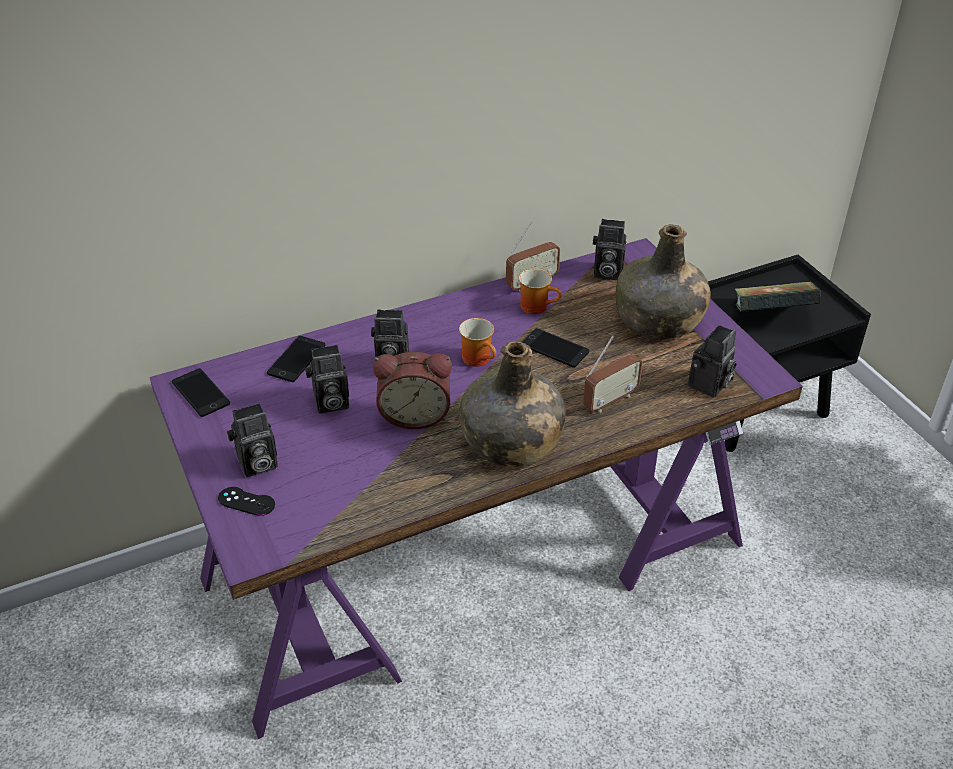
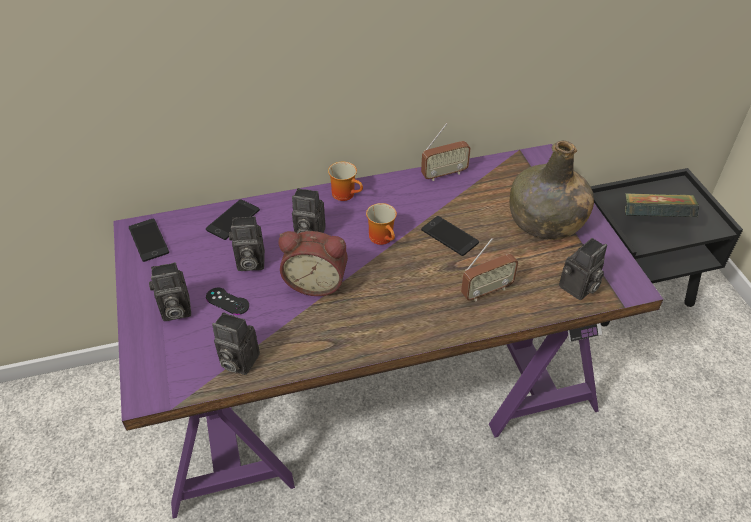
camera: 10 degrees right, 5 degrees up
black game controller [218,487,275,516] -> black game controller moved to [206,287,249,315]
green bottle [459,341,566,467] -> none
mug [519,269,562,315] -> mug moved to [328,162,363,201]
camera [593,219,626,280] -> camera moved to [212,312,260,375]

